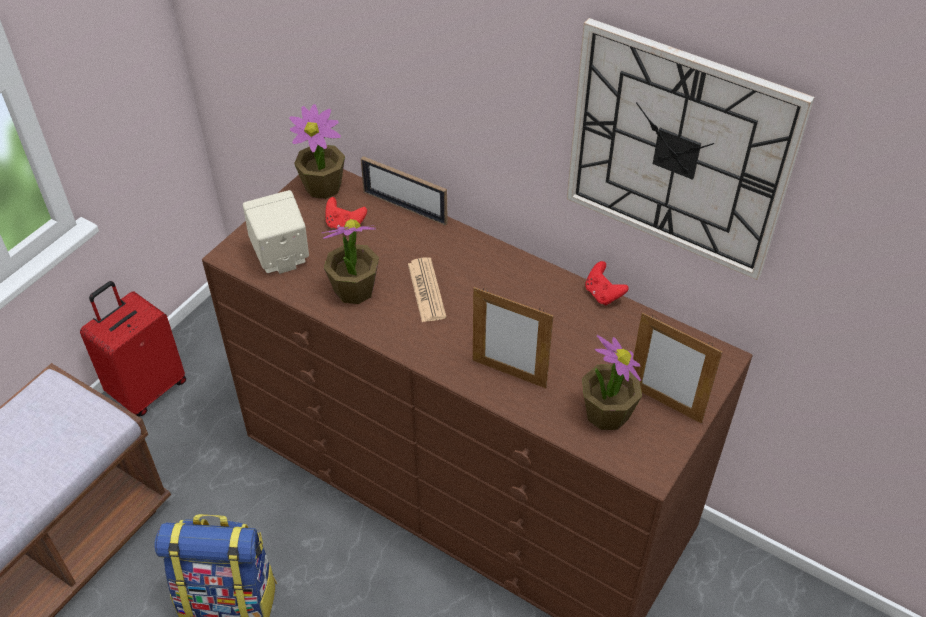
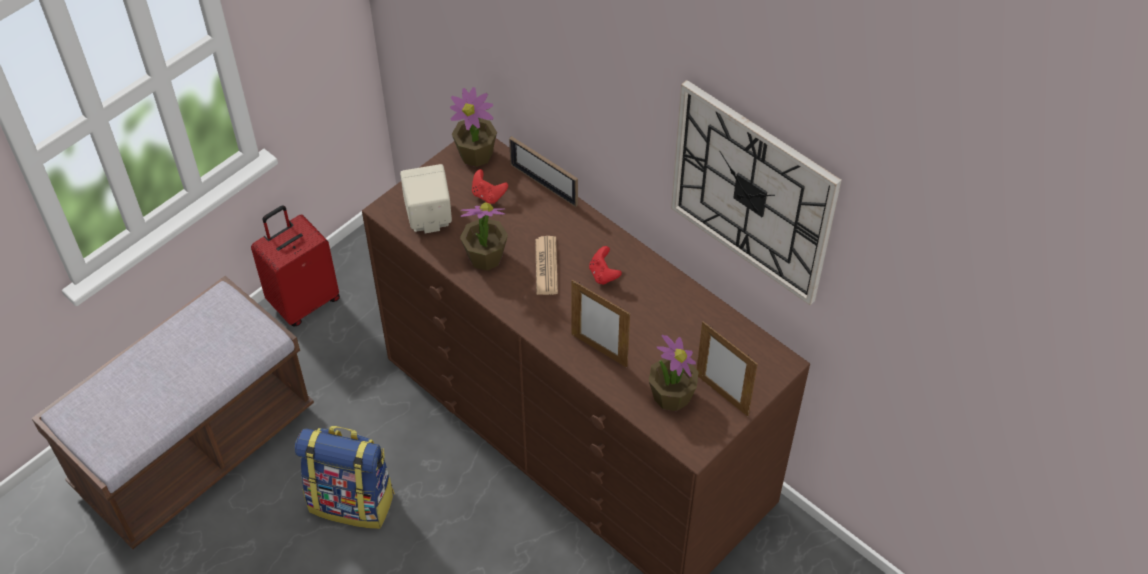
camera: 10 degrees right, 5 degrees up
red game controller [585,261,629,306] -> red game controller moved to [589,246,622,285]

